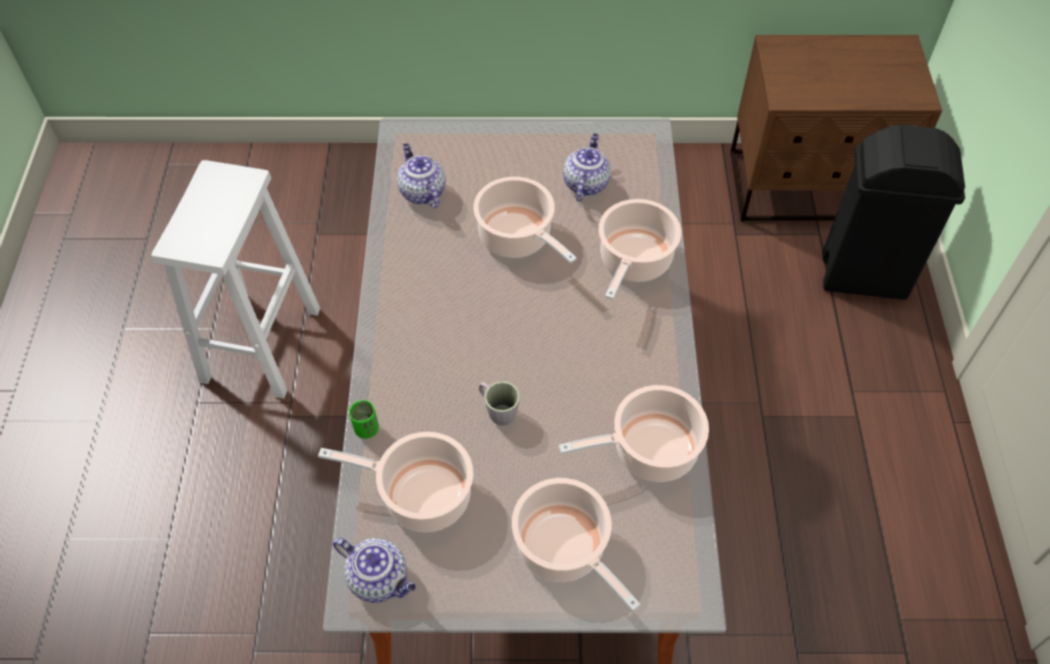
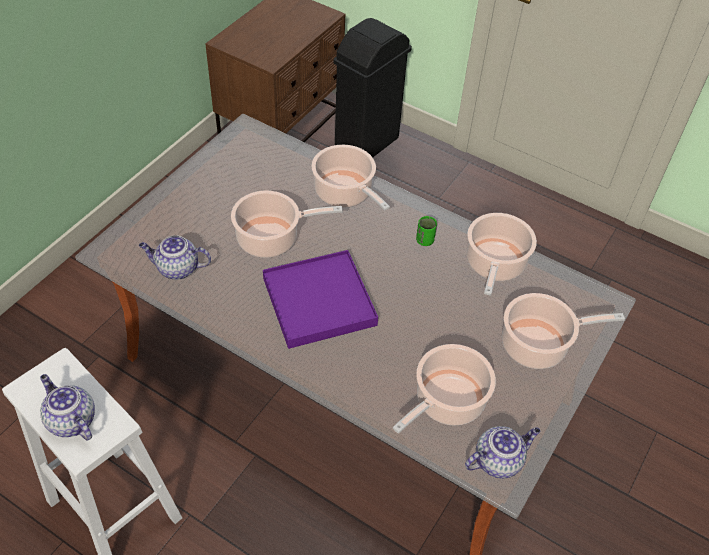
camera: 60 degrees left, 5 degrees down
green cup [349,400,379,439] -> green cup moved to [416,216,437,246]
grey mug [479,381,520,426] -> none
teapot [563,133,611,201] -> teapot moved to [40,374,95,440]
none -> purple tray [263,250,378,349]

